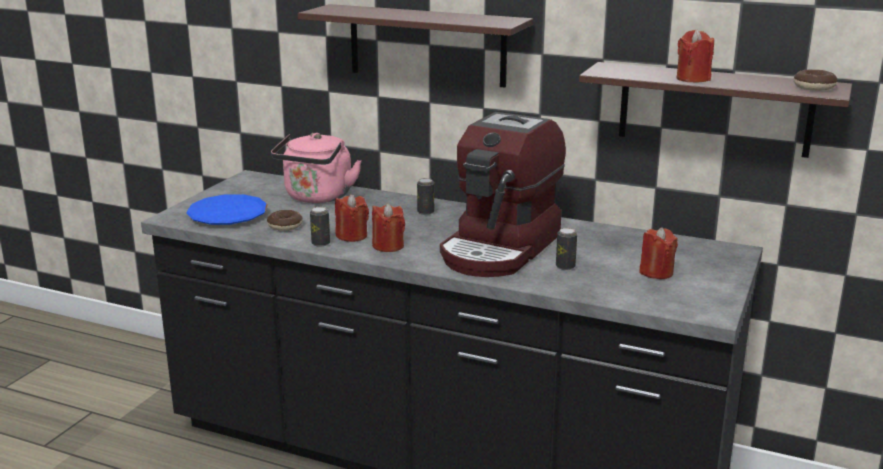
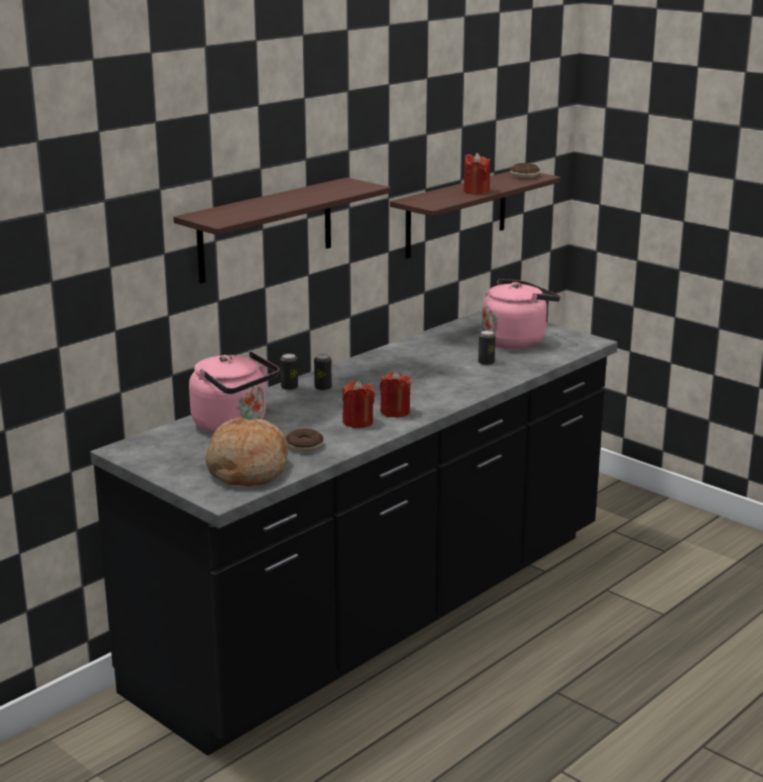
camera: 70 degrees left, 0 degrees up
blue plate [186,194,268,225] -> bread [206,418,288,486]
can [310,207,330,247] -> can moved to [280,353,298,390]
coffee machine [440,112,566,277] -> none
red candle [639,227,678,279] -> pink kettle [482,279,560,349]

